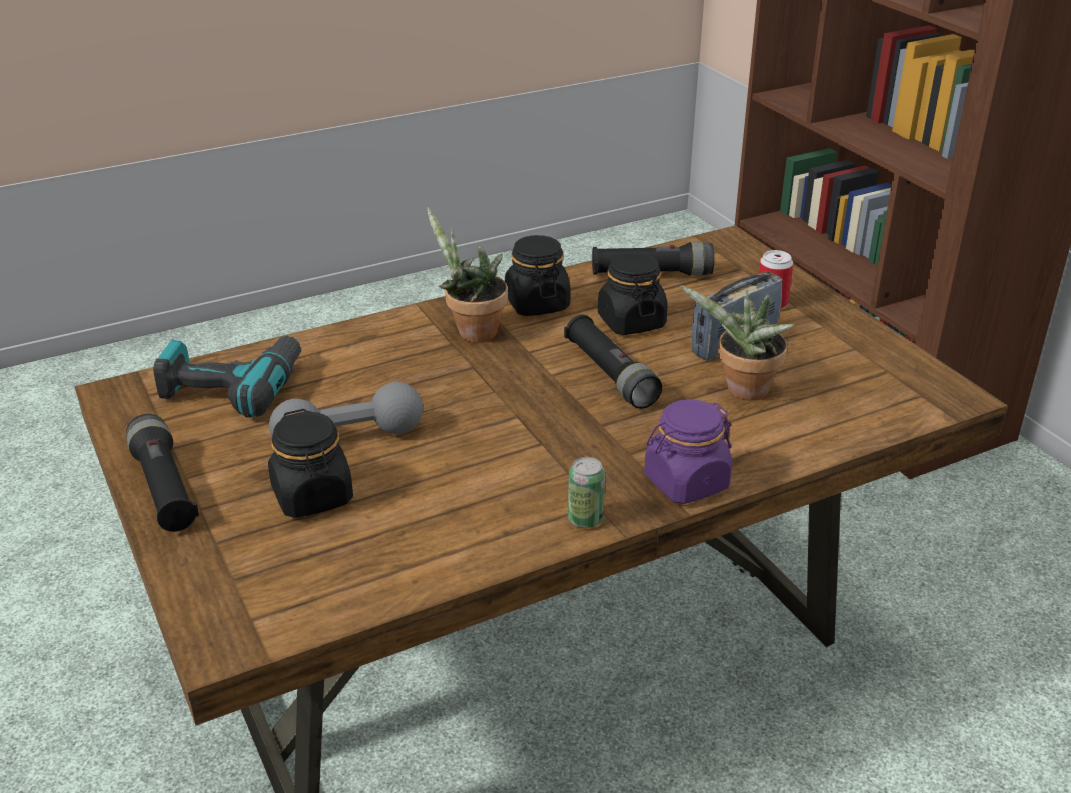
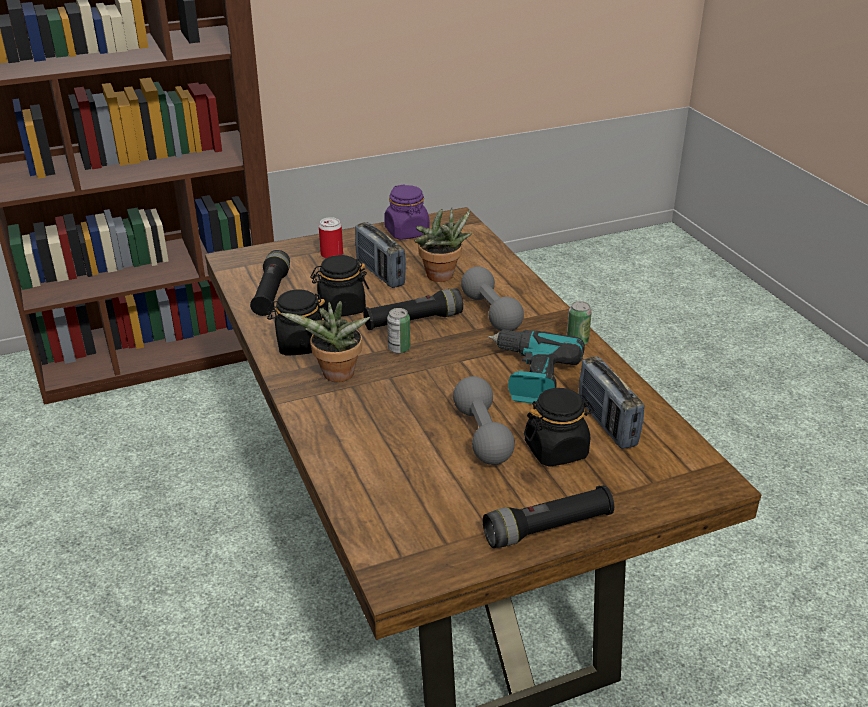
camera: 85 degrees left, 0 degrees up
power drill [153,336,301,418] -> power drill moved to [489,329,585,404]
purple jar [644,399,733,504] -> purple jar moved to [384,184,430,240]
none -> can [387,308,410,354]
none -> grey dumbbell [461,267,524,331]
none -> radio [579,356,644,449]

